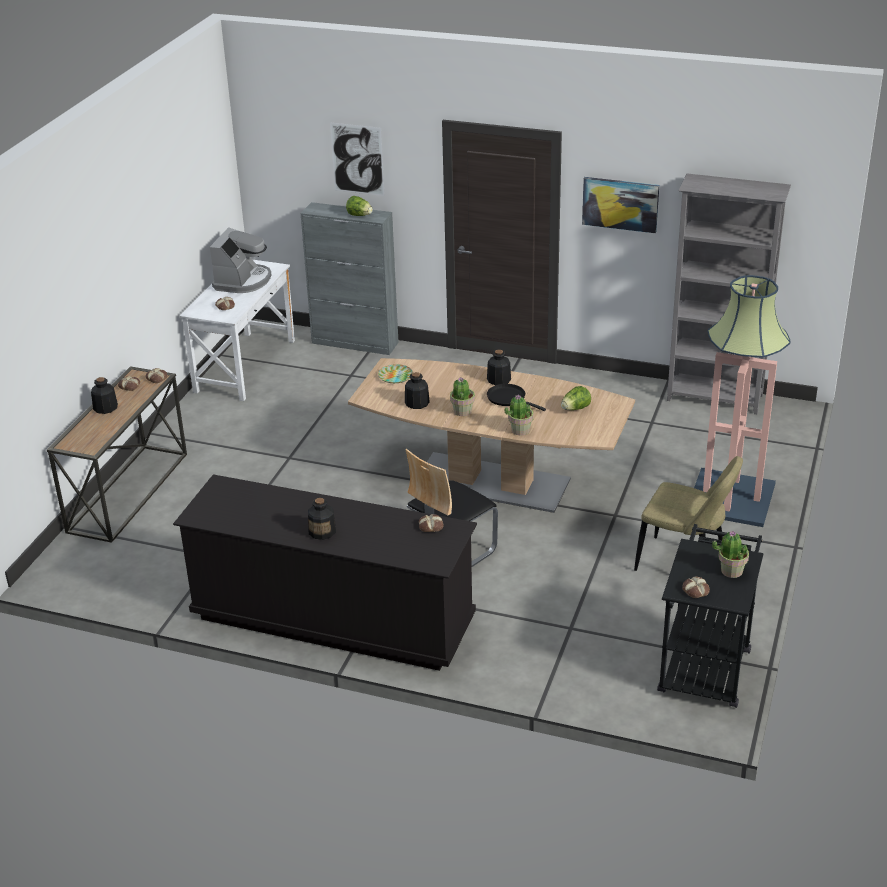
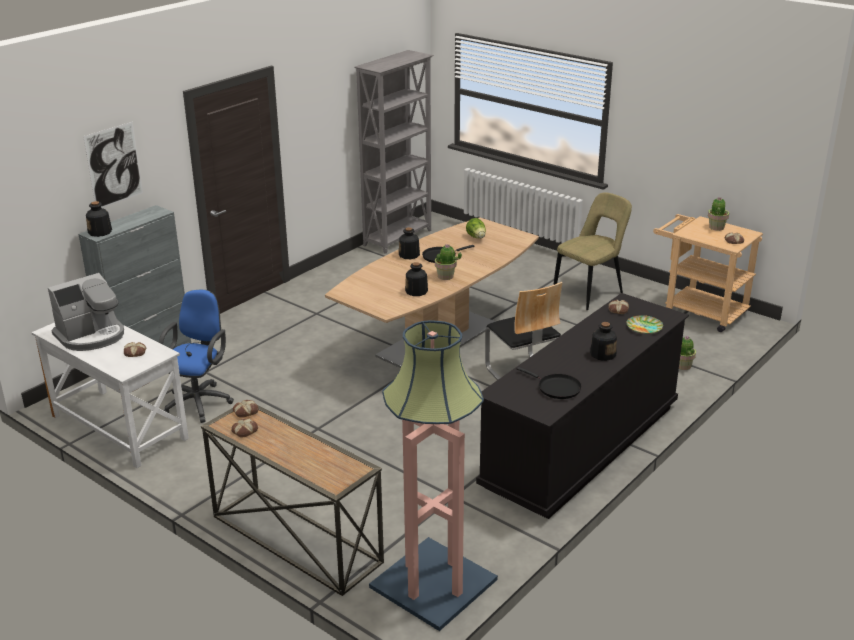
camera: 70 degrees left, 5 degrees down
bottle [91,377,118,414] -> bottle moved to [86,201,112,237]
coffee machine [210,227,271,293] -> coffee machine turned 105 degrees clockwise [48,273,124,351]
lettuce [346,196,373,216] -> none
plate [378,364,413,383] -> plate moved to [627,315,663,334]
potted plant [505,394,534,435] -> potted plant moved to [679,336,696,370]
picture [582,177,659,233] -> none
black cart [657,524,763,708] -> beige cart [653,214,763,332]
floor lamp [694,275,791,527] -> floor lamp moved to [369,320,498,631]
none -> blue office chair [159,290,234,423]
none -> black frying pan [517,367,582,399]

